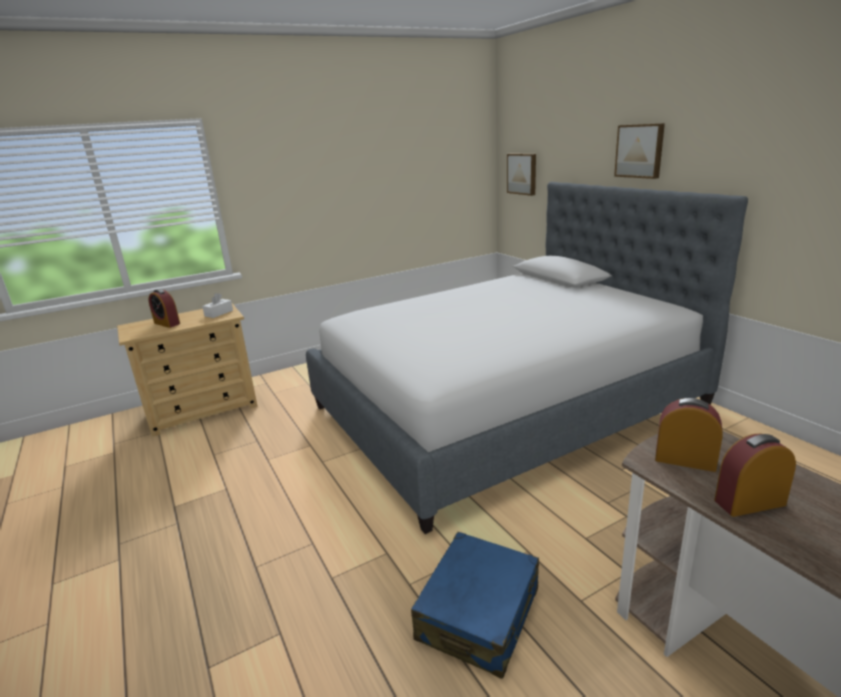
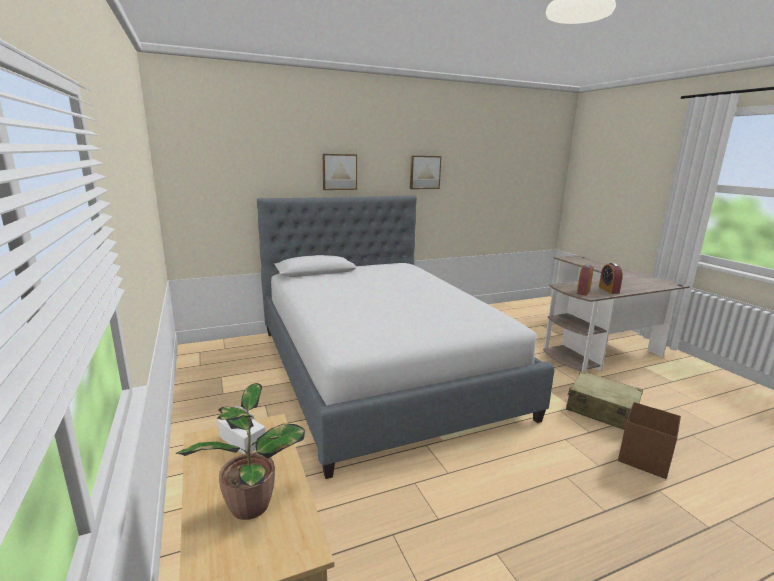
camera: 85 degrees left, 5 degrees down
alarm clock [149,289,180,328] -> potted plant [176,383,305,520]
blue suitcase [411,532,539,679] -> beige suitcase [566,371,643,430]
picture [507,154,536,196] -> picture moved to [410,156,442,189]
none -> brown storage box [618,402,681,479]

